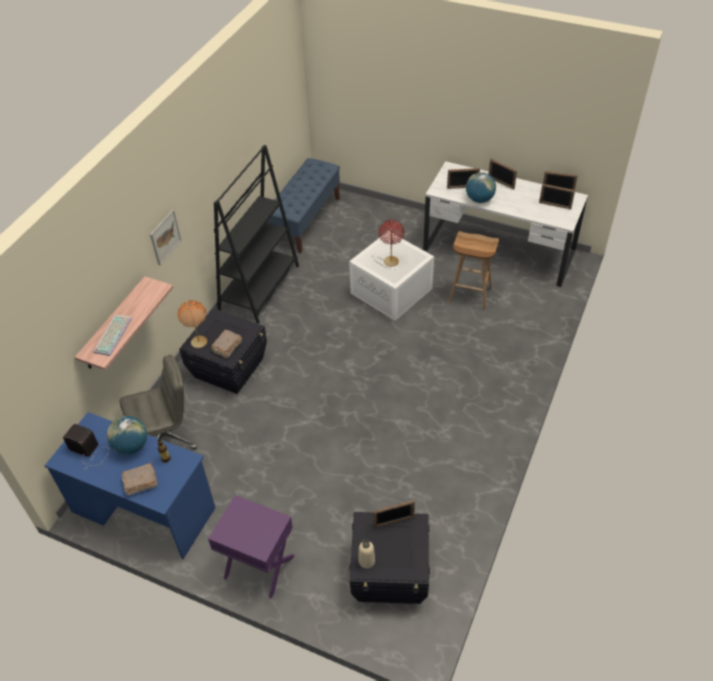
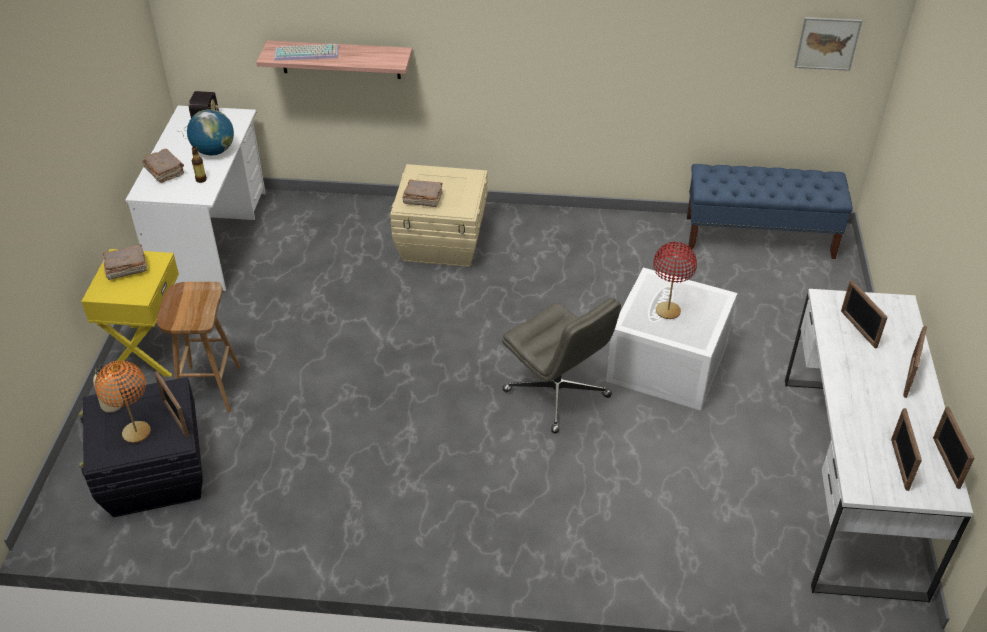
camera: 70 degrees right, 5 degrees down
blue desk [45,412,216,559] -> white desk [125,105,266,291]
grey office chair [120,354,197,450] -> grey office chair moved to [502,298,621,433]
picture [150,210,181,265] -> picture moved to [794,17,862,71]
orange table lamp [178,300,207,348] -> orange table lamp moved to [95,360,151,443]
black storage box [179,308,267,394] -> beige storage box [390,164,488,267]
purple nightstand [208,495,294,599] -> yellow nightstand [81,249,179,377]
black bookcase [214,145,299,323] -> none
brown stool [449,231,499,310] -> brown stool moved to [157,282,241,413]
globe [466,172,496,203] -> none
none -> brown book [103,244,147,280]

